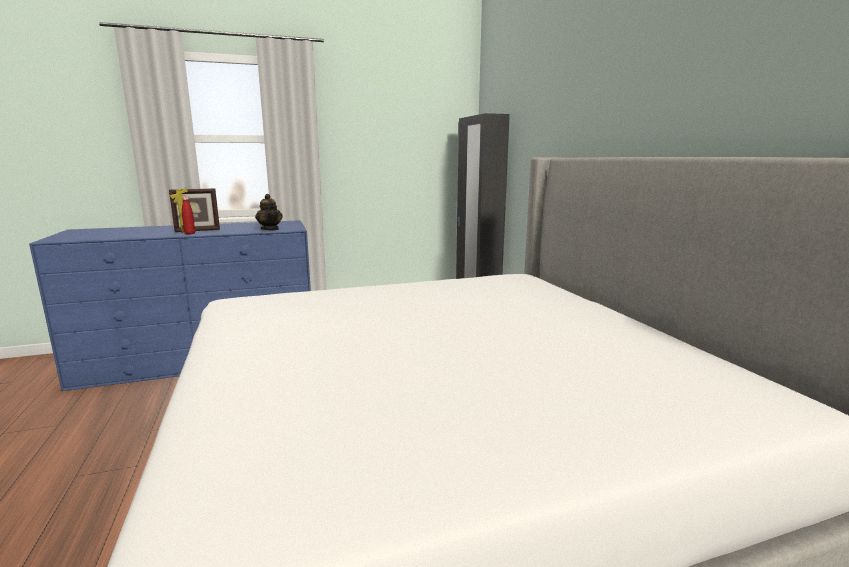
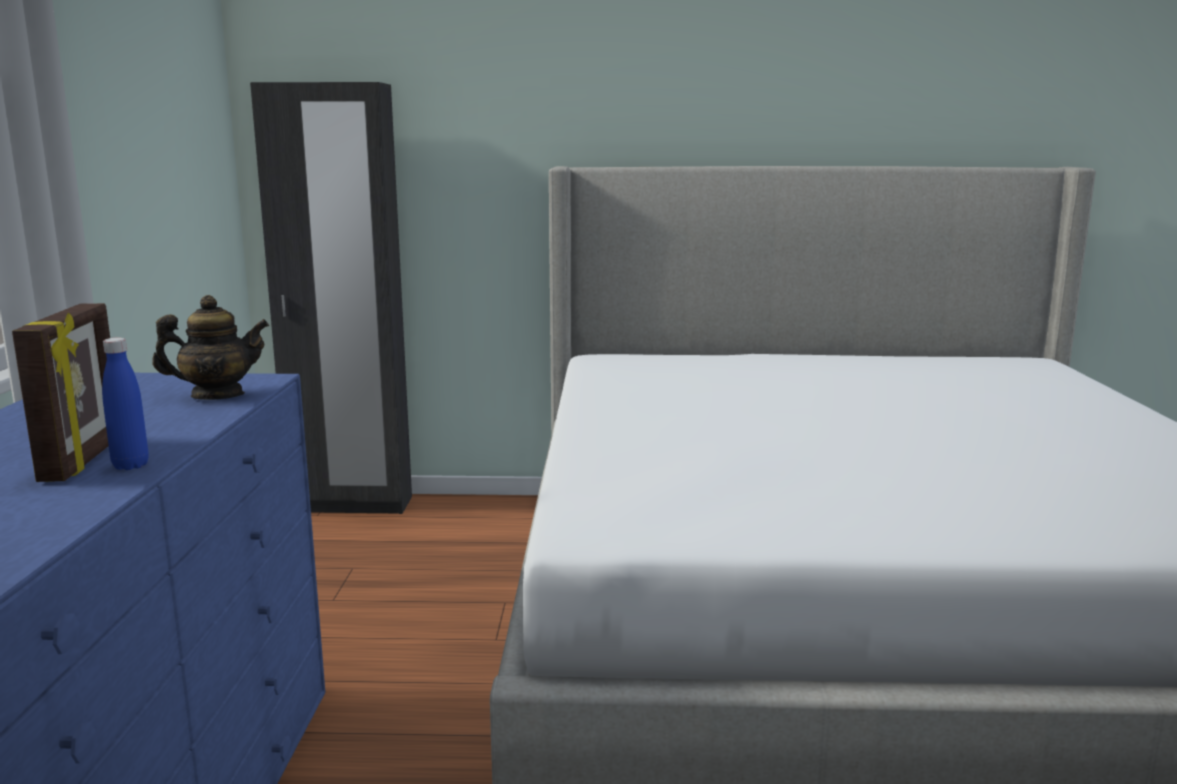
camera: 70 degrees left, 0 degrees up
red bottle [182,196,195,234] -> blue bottle [102,338,149,470]

